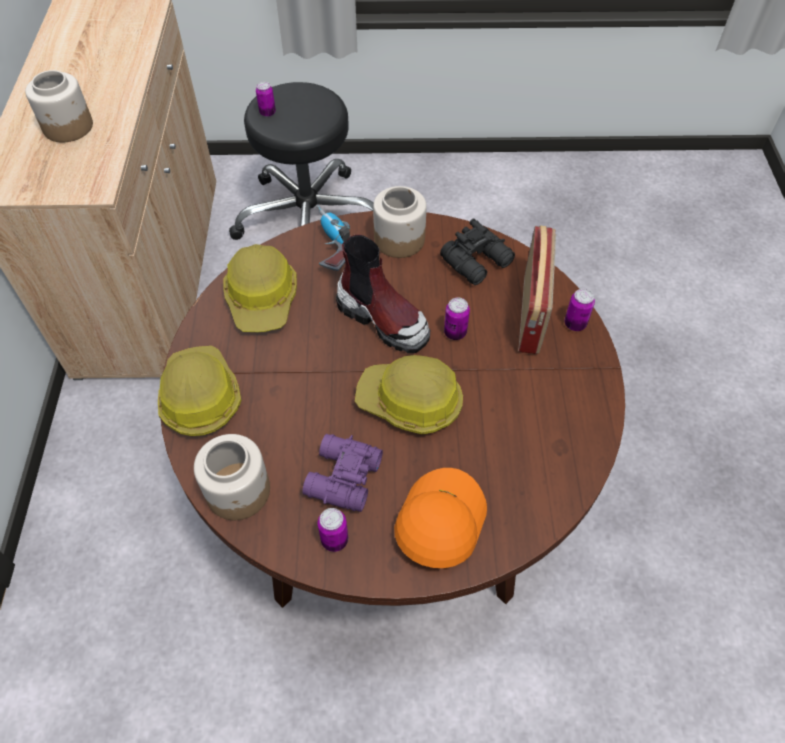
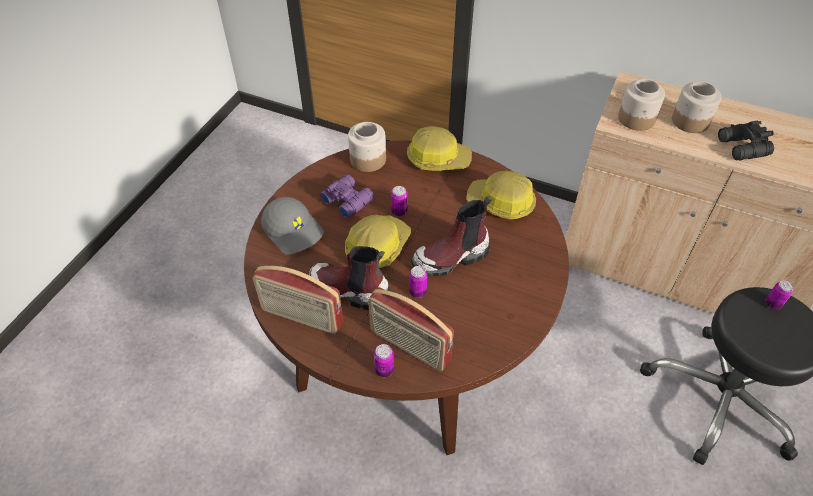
camera: 115 degrees right, 5 degrees down
power drill [317,205,351,271] -> none
can [317,508,348,552] -> can moved to [391,186,407,216]
jar [373,186,427,258] -> jar moved to [618,79,665,131]
orange cap [394,468,487,568] -> grey cap [261,197,324,255]
black binoculars [440,218,515,285] -> black binoculars moved to [718,121,774,160]
none -> radio [253,265,343,334]
none -> boot [309,246,390,310]

